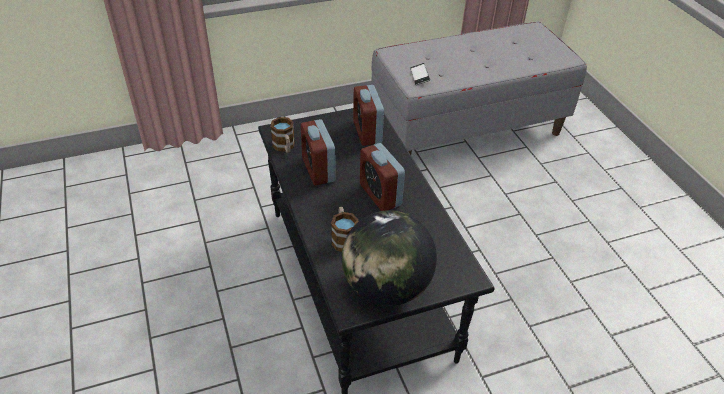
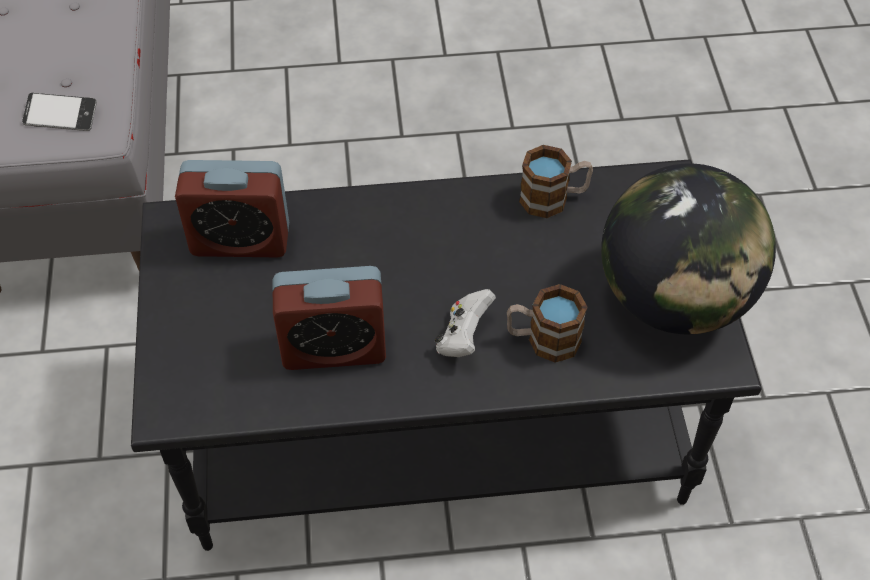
camera: 75 degrees left, 10 degrees up
mug [270,117,295,153] -> mug moved to [519,145,593,218]
alarm clock [360,143,405,211] -> none
none -> white game controller [435,289,496,357]

